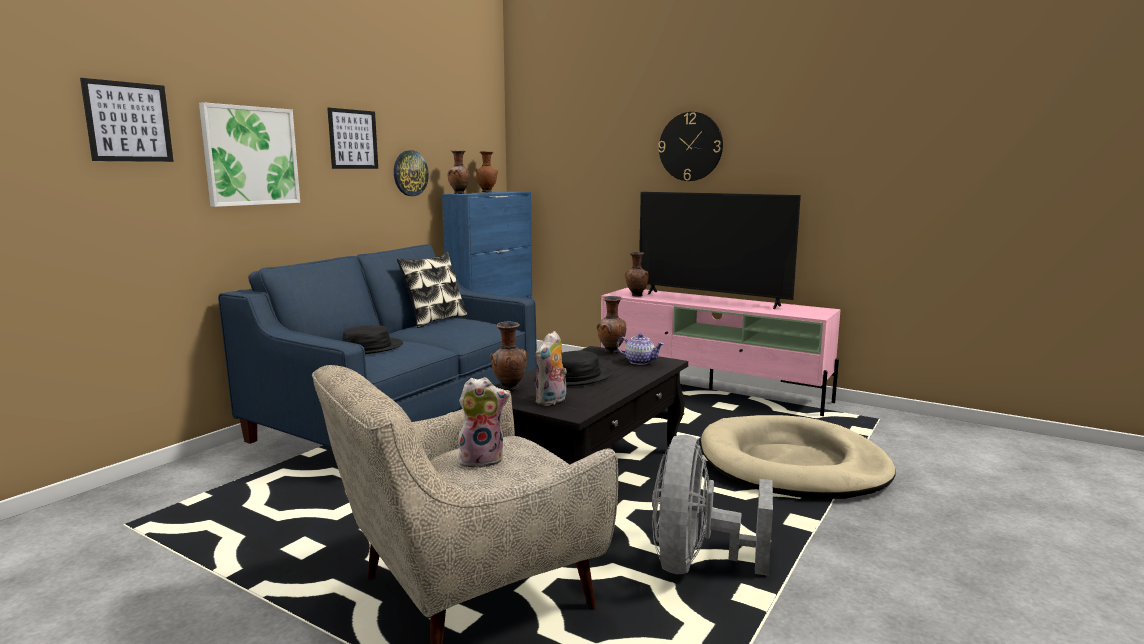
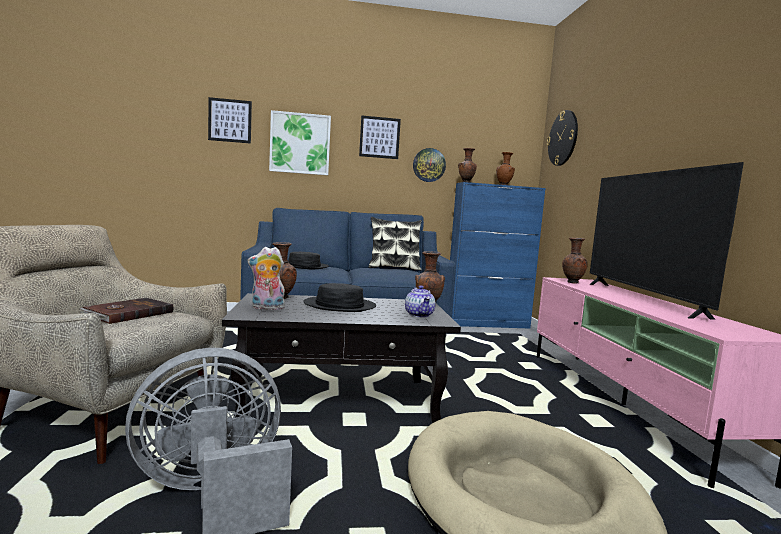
camera: 50 degrees right, 5 degrees down
plush toy [458,377,510,468] -> brown book [80,298,173,324]
wall clock [659,112,723,181] -> wall clock moved to [547,110,578,166]

